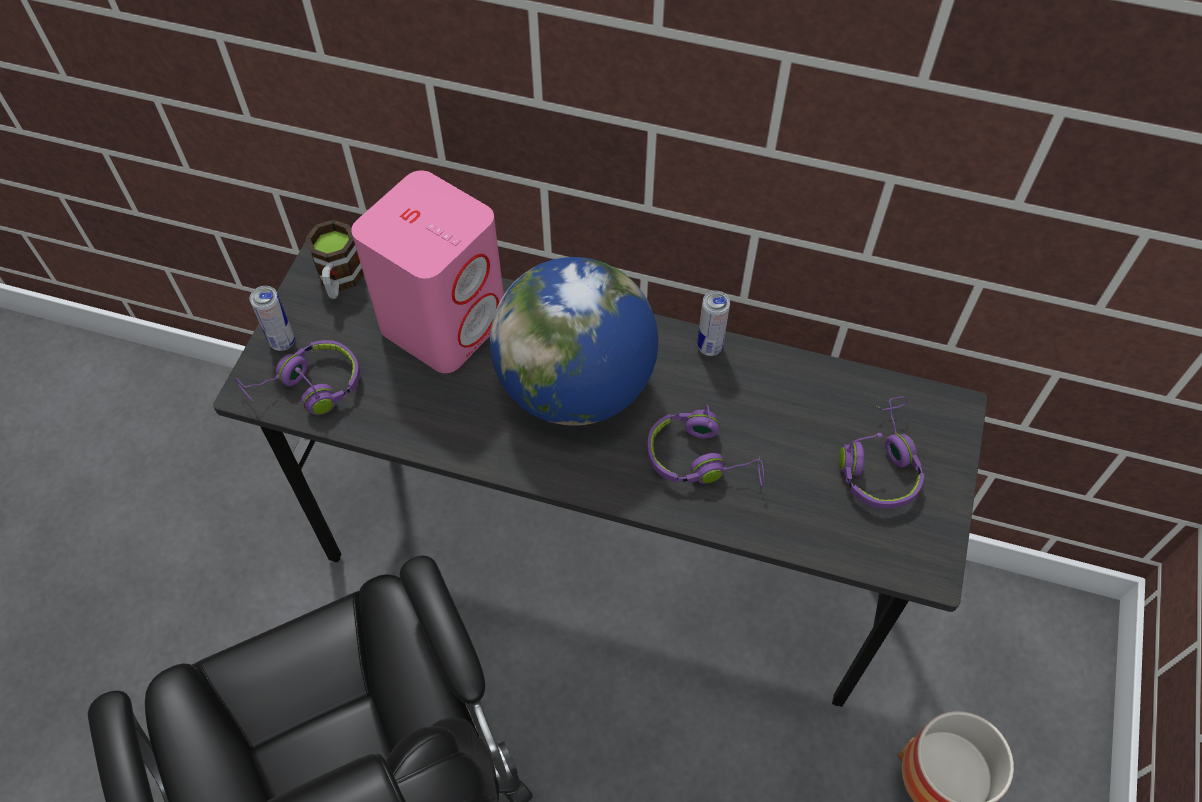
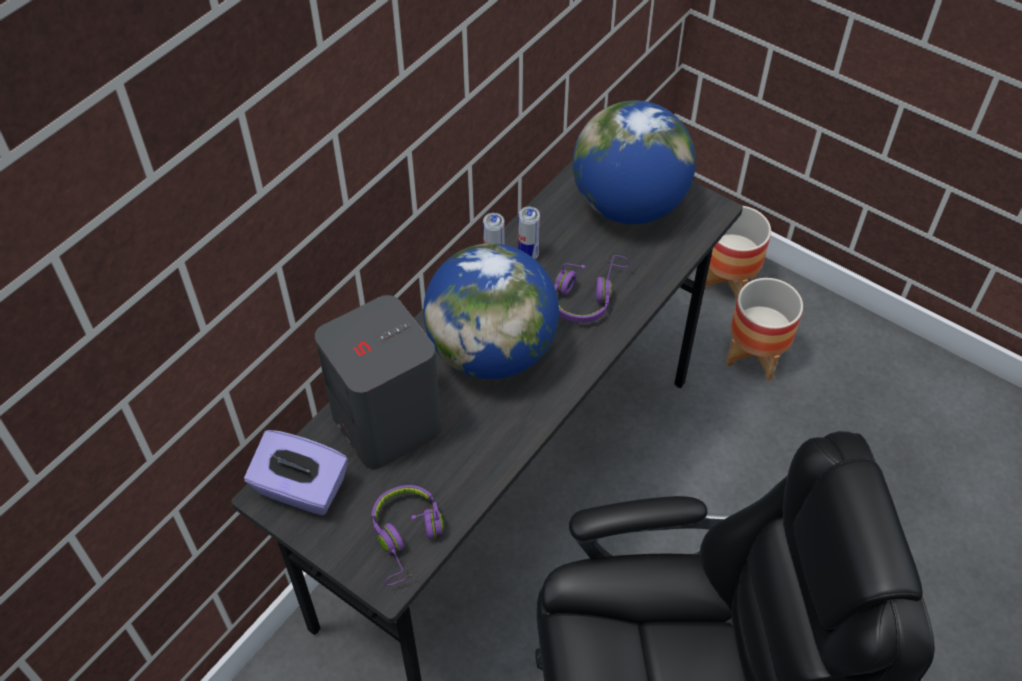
camera: 70 degrees left, 5 degrees down
can [250,286,295,351] -> can moved to [518,207,540,259]
mug [306,220,364,299] -> purple tissue box [244,430,348,516]
pink speaker [351,170,504,373] -> grey speaker [315,295,442,469]
purple headphones [839,396,924,509] -> globe [573,100,696,224]
none -> planter [704,206,771,303]

